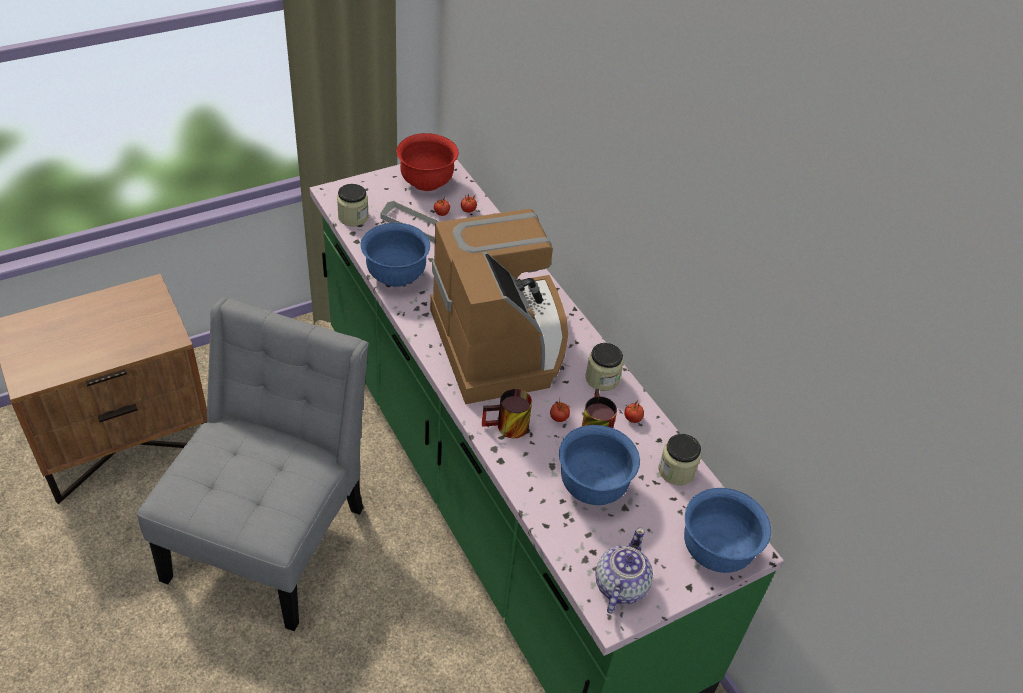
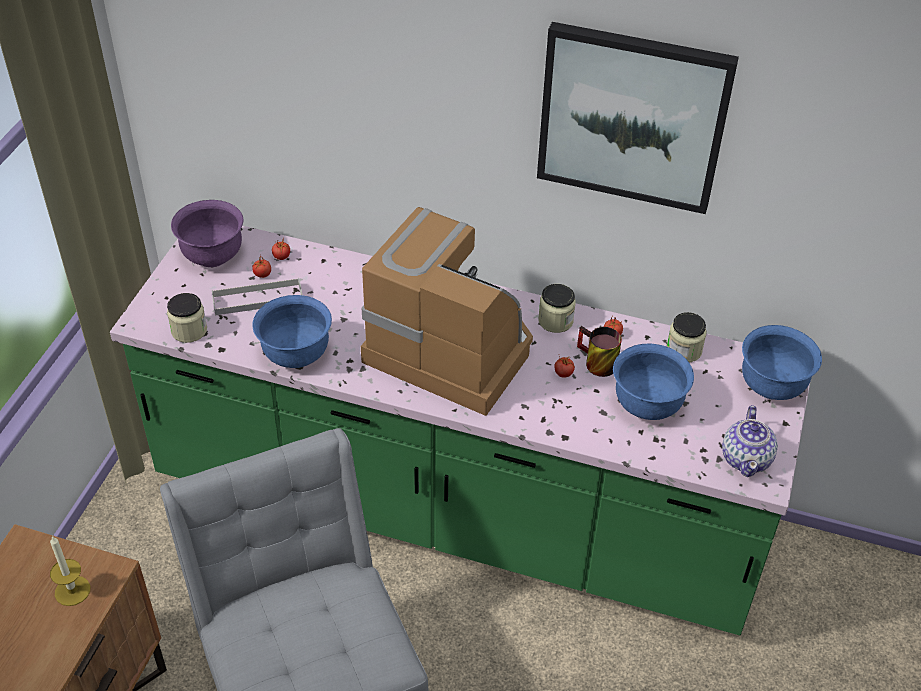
camera: 40 degrees left, 0 degrees up
red bowl [397,133,459,191] -> purple bowl [171,200,244,267]
mug [482,389,532,438] -> none
teapot [595,527,653,614] -> teapot turned 150 degrees counterclockwise [722,405,778,477]
none -> candle [50,536,90,606]
none -> picture [537,22,739,214]

